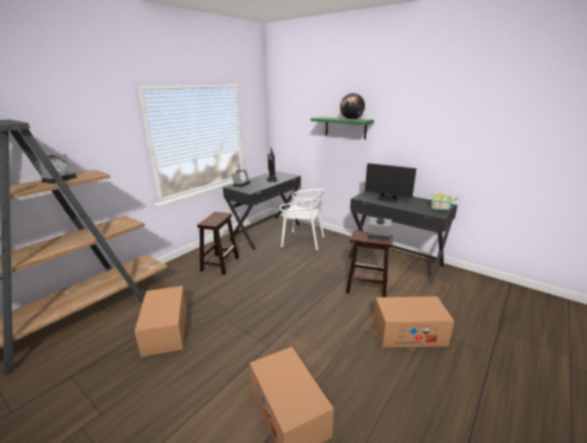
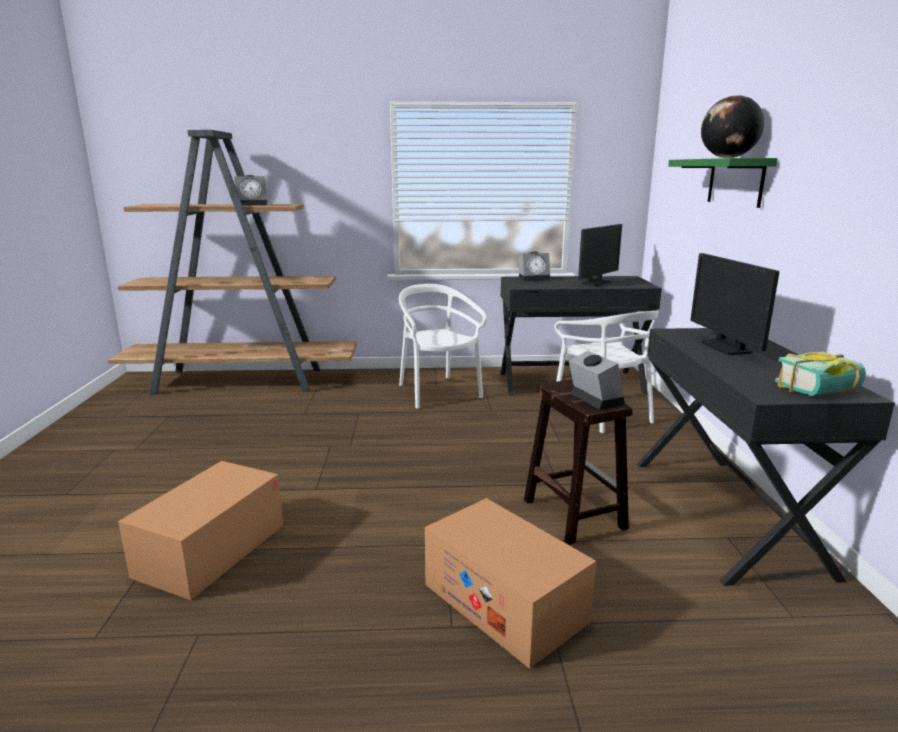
camera: 50 degrees right, 5 degrees down
cardboard box [134,286,187,357] -> none
brown stool [197,212,239,275] -> white chair [399,284,487,409]

